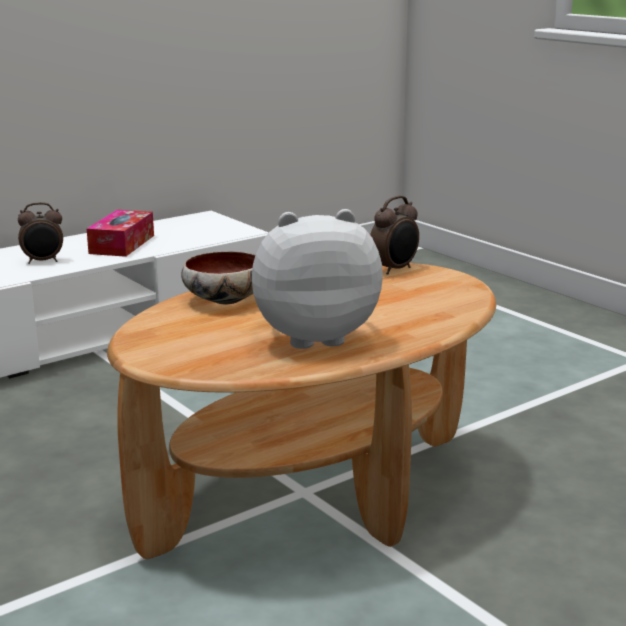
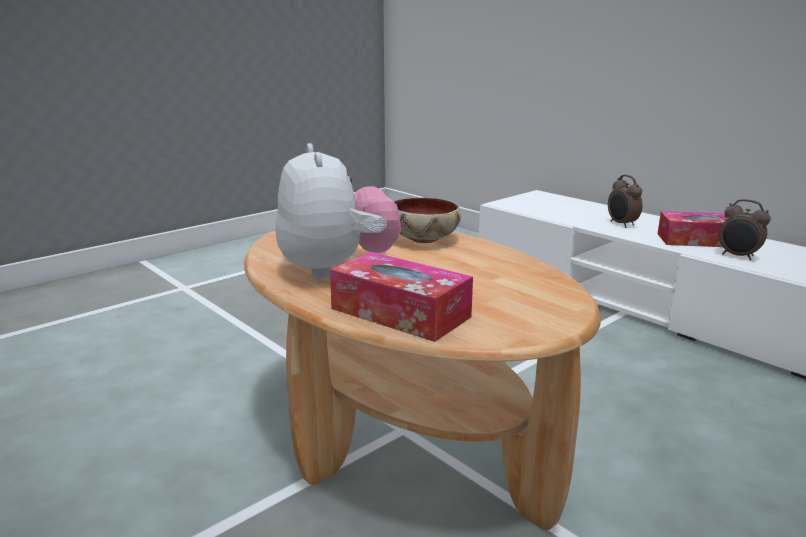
camera: 85 degrees right, 0 degrees up
alarm clock [370,196,419,275] -> alarm clock moved to [718,199,771,261]
none -> tissue box [330,252,473,342]

